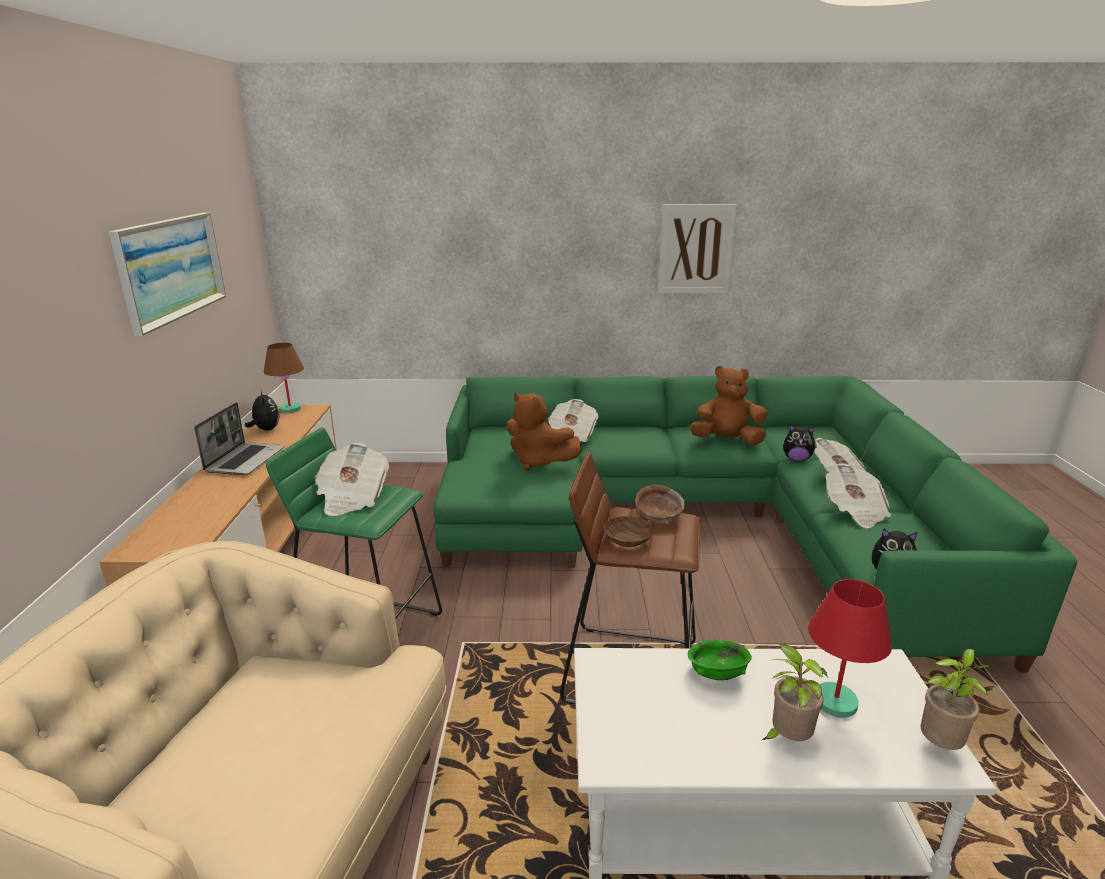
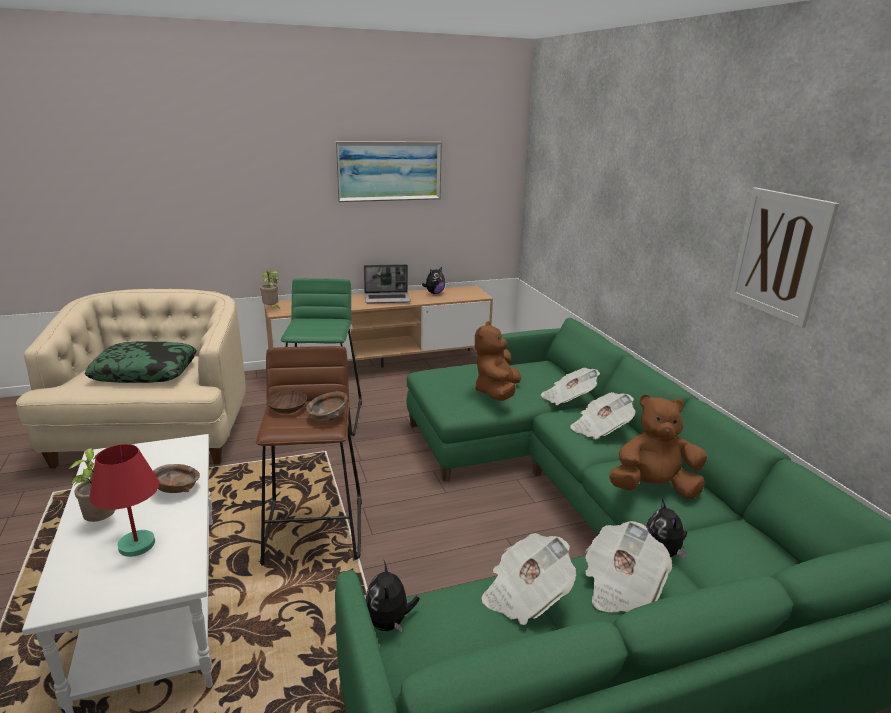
camera: 70 degrees right, 0 degrees up
brown table lamp [264,343,304,413] -> none
newspaper [315,443,389,516] -> newspaper moved to [570,392,635,439]
green bowl [688,640,752,680] -> brown bowl [153,464,200,493]
brown plush toy [690,366,767,445] -> brown plush toy turned 75 degrees counterclockwise [609,394,707,499]
potted plant [921,648,991,750] -> potted plant moved to [260,269,280,309]
none -> pillow [85,341,197,383]

